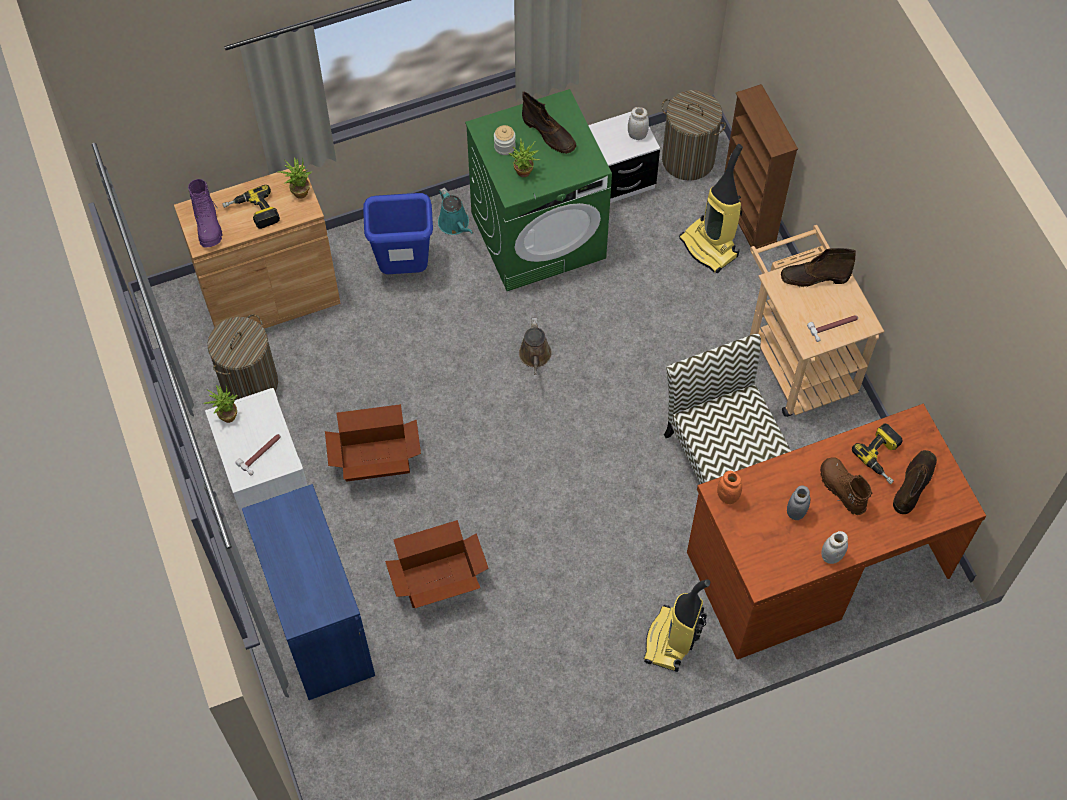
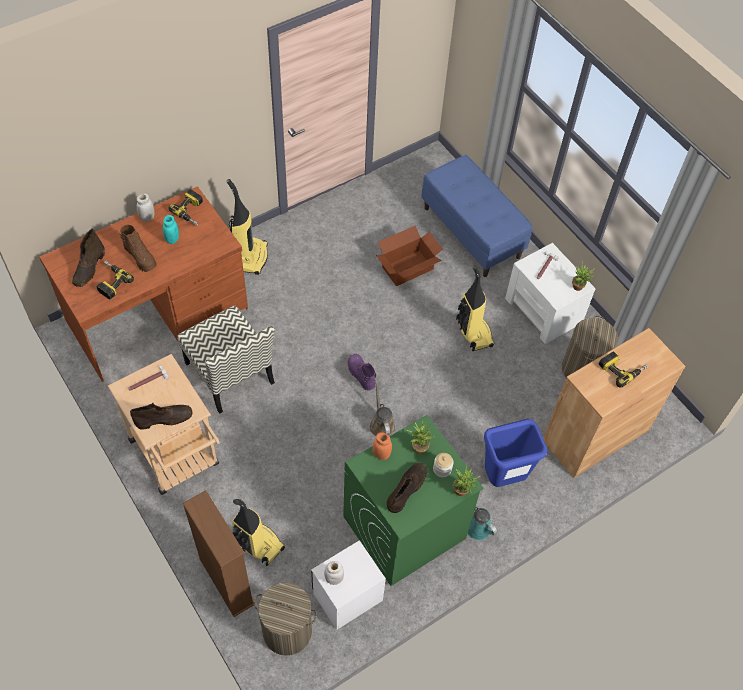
camera: 165 degrees right, 5 degrees down
purple boot [188,179,223,248] -> purple boot moved to [348,354,376,391]
blue cabinet [242,484,375,700] -> blue bench [421,155,532,277]
potted plant [278,158,312,199] -> potted plant moved to [453,465,480,496]
cardboard box [325,404,421,482] -> vacuum cleaner [456,265,494,351]
brown boot [522,92,576,154] -> brown boot turned 90 degrees clockwise [387,462,428,513]
orange jar [717,471,742,504] -> orange jar moved to [373,432,392,460]
grey jar [787,485,810,520] -> turquoise jar [163,215,179,244]
none -> power drill [168,189,203,226]

